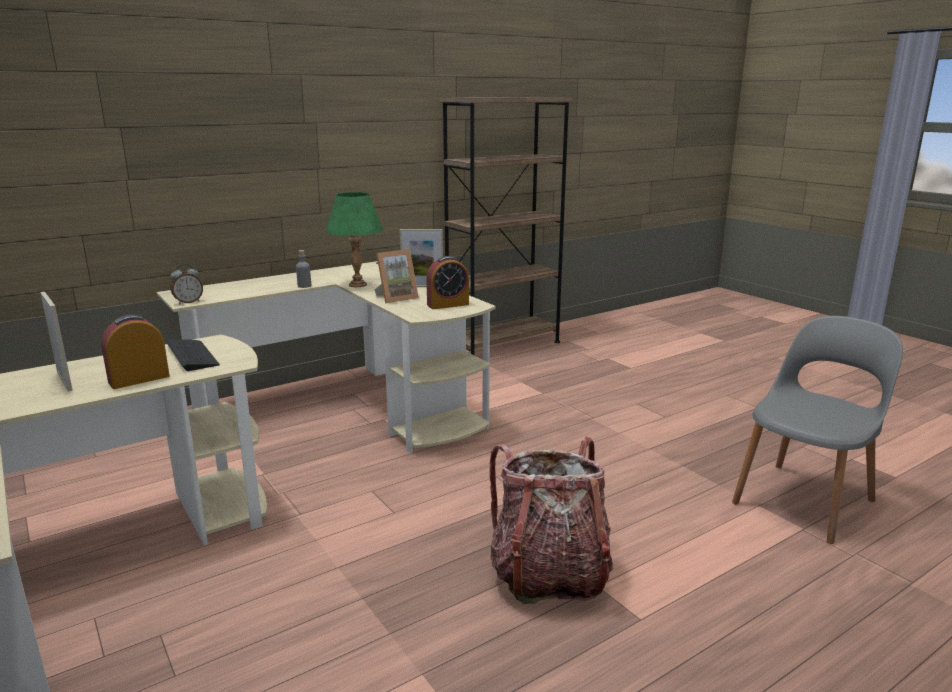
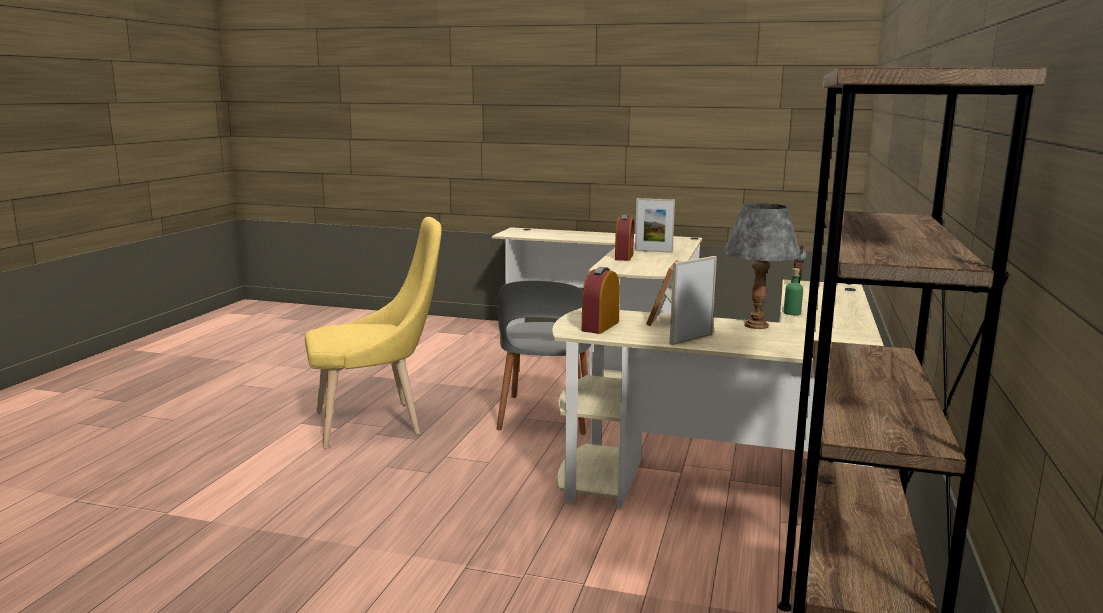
camera: 140 degrees right, 5 degrees down
keyboard [166,339,220,371] -> none
grey bottle [296,250,311,288] -> green bottle [784,268,803,315]
green table lamp [326,192,383,287] -> grey table lamp [723,203,801,329]
backpack [490,436,613,604] -> yellow chair [305,217,442,449]
grey chair [732,316,903,544] -> grey chair moved to [496,280,591,434]

